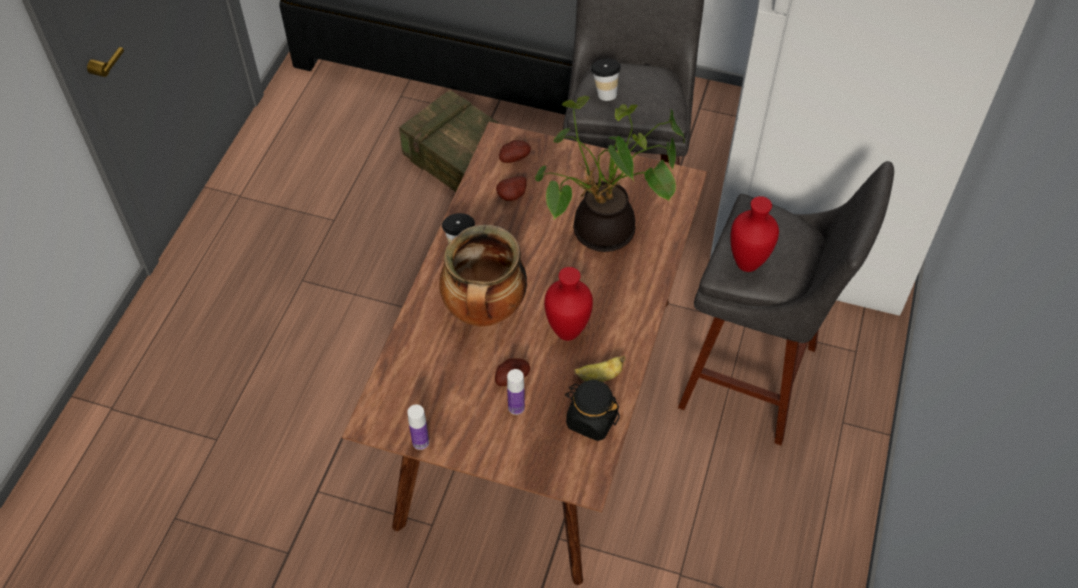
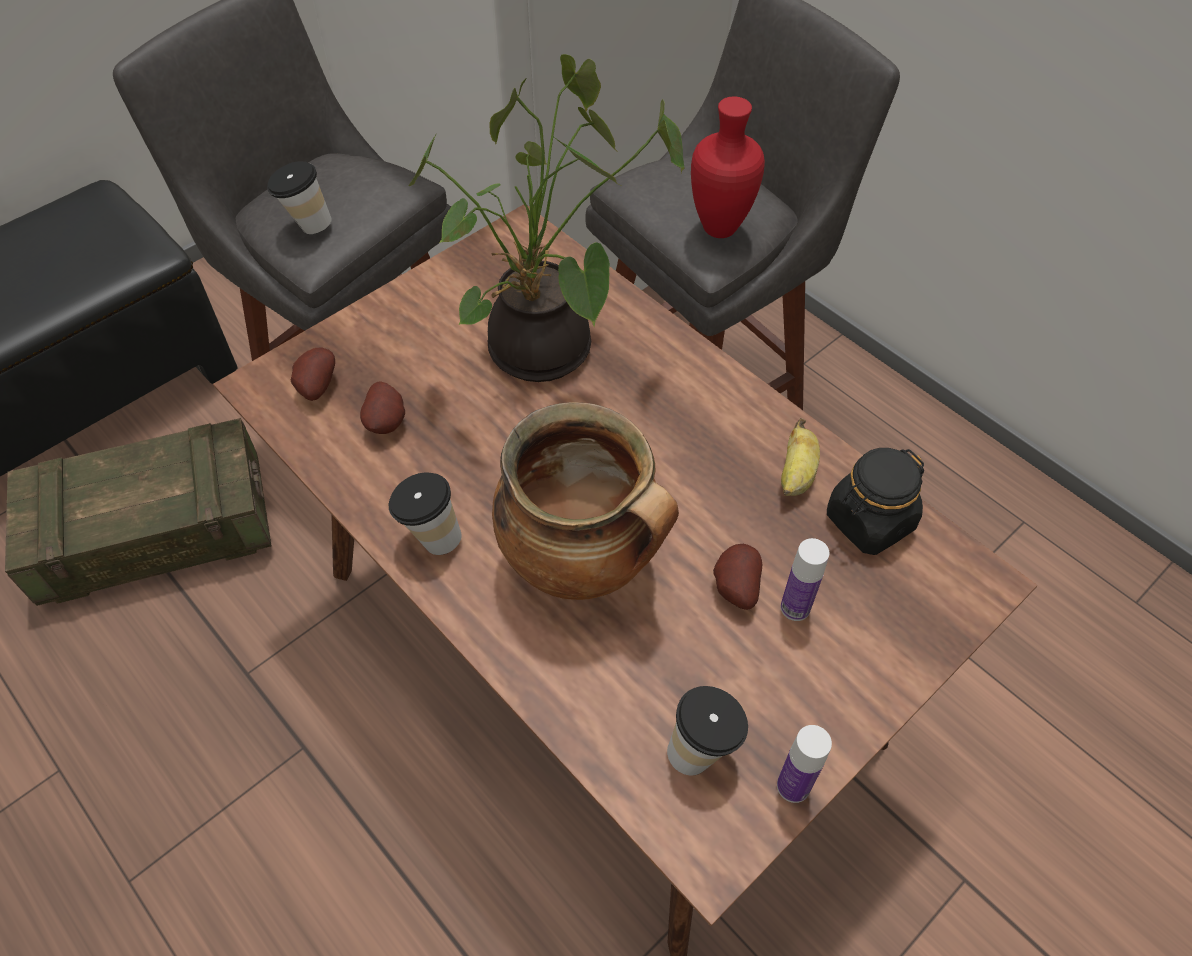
camera: 60 degrees left, 0 degrees up
red vase [544,267,593,341] -> none
none -> cup [667,686,748,776]

